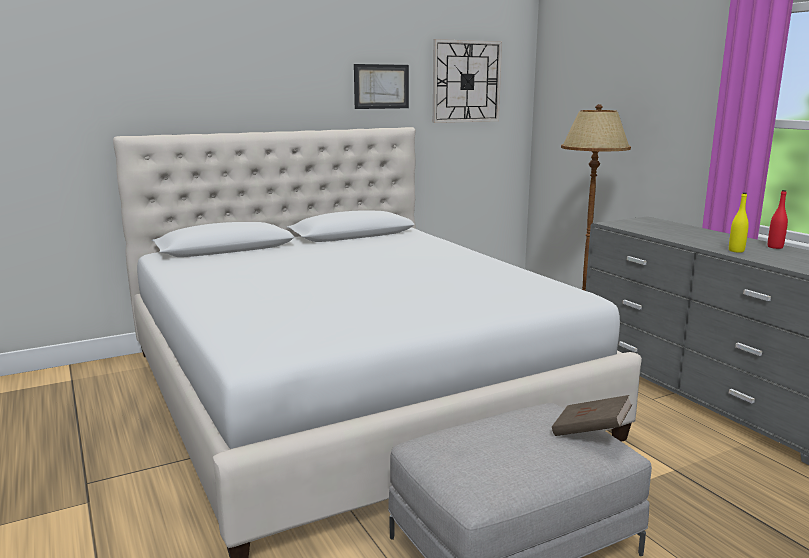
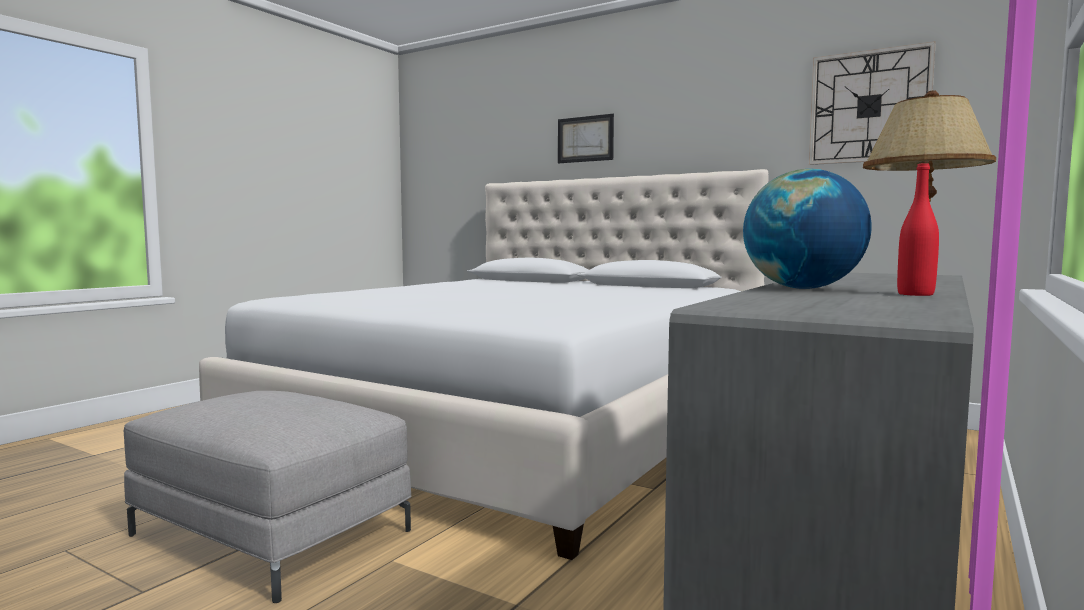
camera: 60 degrees right, 10 degrees down
picture [354,64,409,109] -> picture moved to [558,114,614,163]
brown book [552,395,632,436] -> none
yellow bottle [729,192,749,253] -> globe [743,169,872,289]

